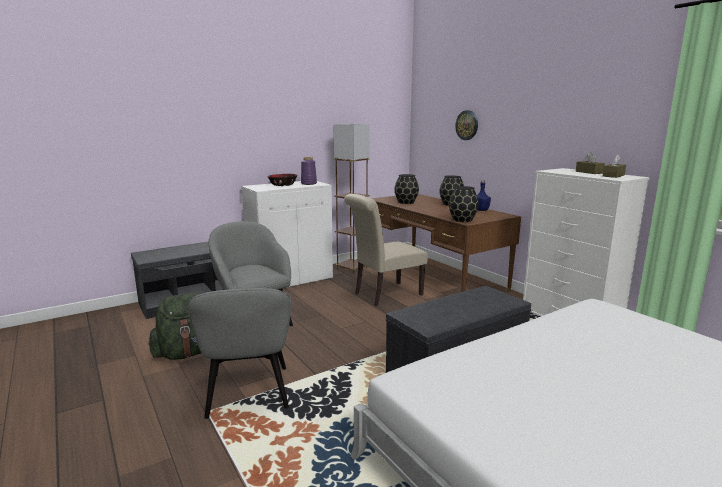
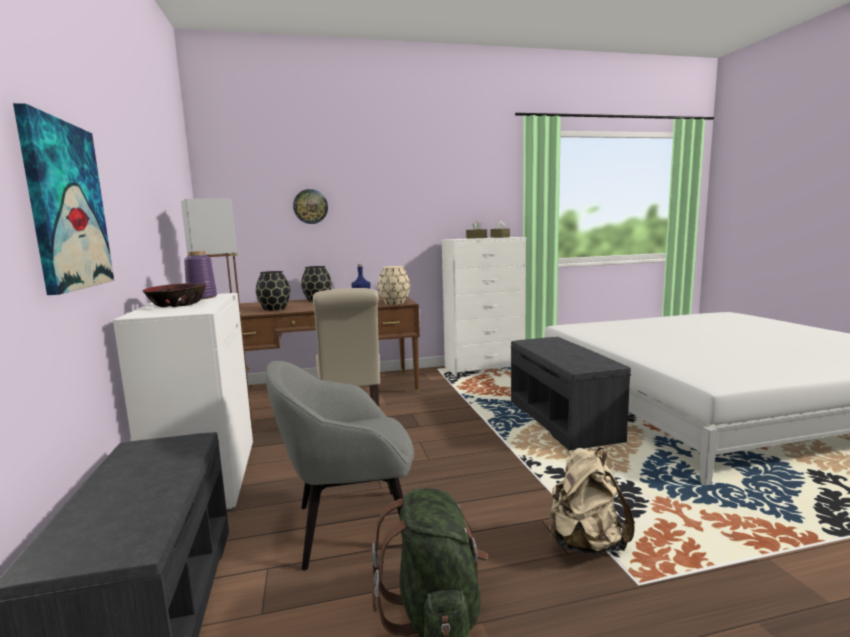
camera: 70 degrees left, 5 degrees down
grey armchair [188,288,291,419] -> beige backpack [550,447,634,554]
black vase [449,186,479,222] -> beige vase [378,266,410,305]
none -> picture [13,103,114,295]

